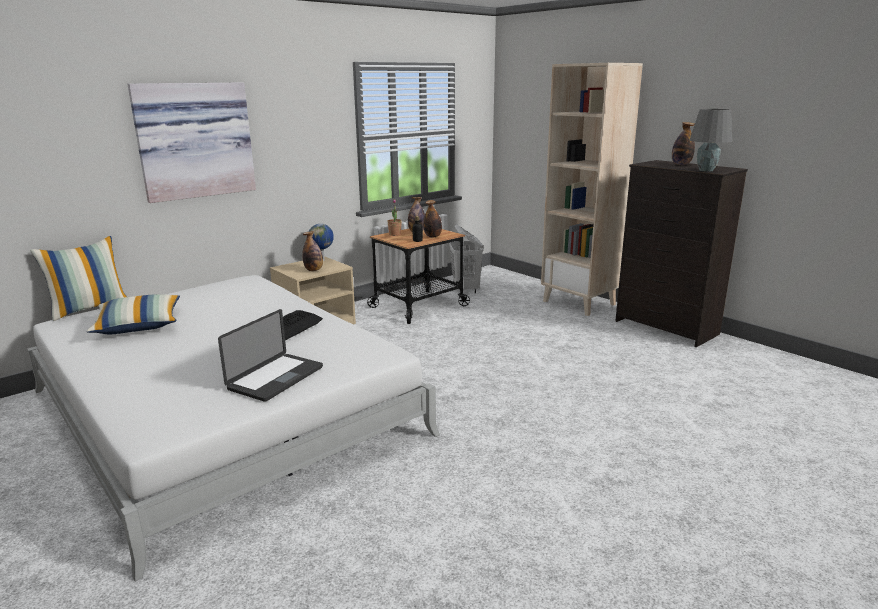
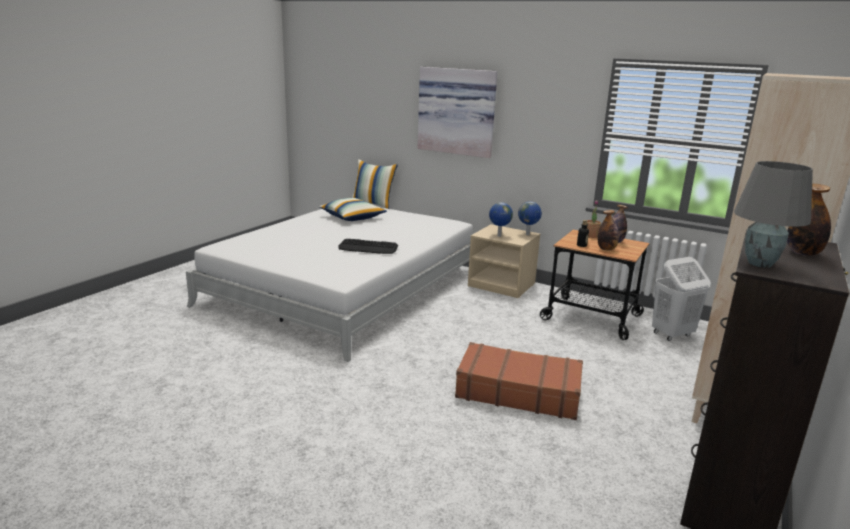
camera: 70 degrees right, 0 degrees up
laptop [218,309,323,402] -> none
bottle [302,231,323,271] -> globe [489,202,513,237]
none -> brown suitcase [455,342,583,420]

